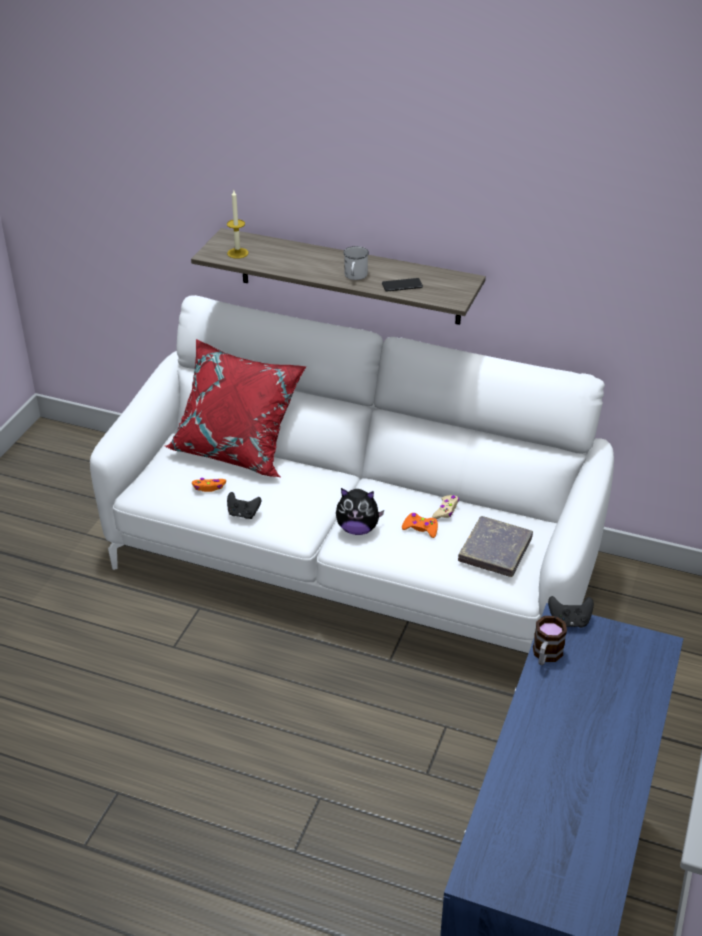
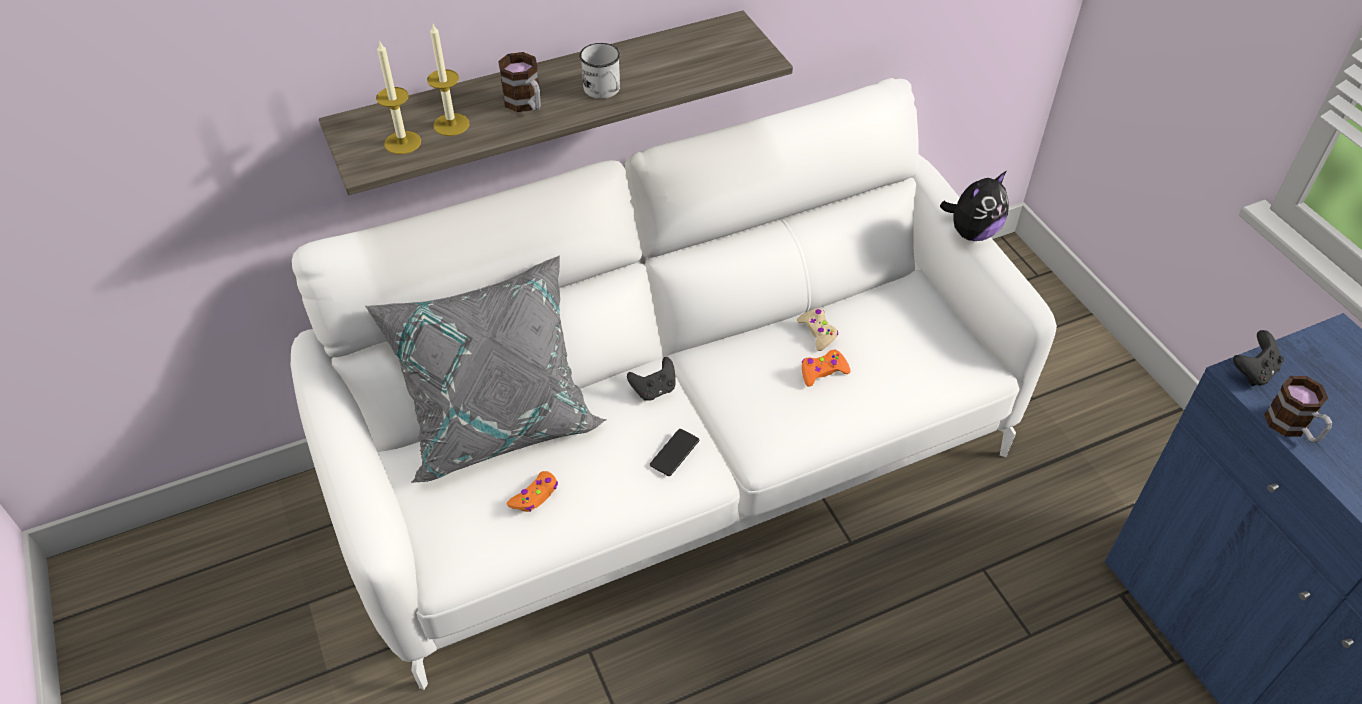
camera: 45 degrees left, 10 degrees up
red pillow [165,339,306,477] -> grey pillow [365,255,606,483]
black game controller [227,492,261,519] -> black game controller moved to [627,357,675,401]
plush toy [336,488,384,535] -> plush toy moved to [940,171,1009,241]
phone [382,278,423,292] -> phone moved to [650,429,699,476]
grey book [458,516,533,577] -> none
none -> candle [427,24,470,136]
none -> mug [498,52,541,112]

